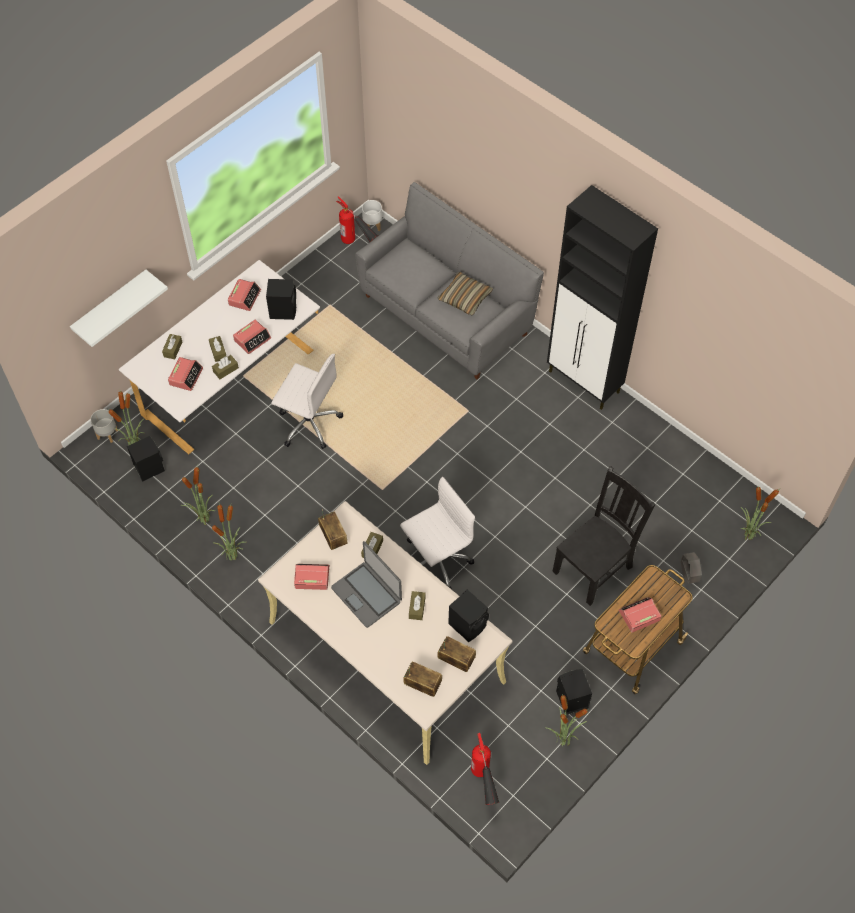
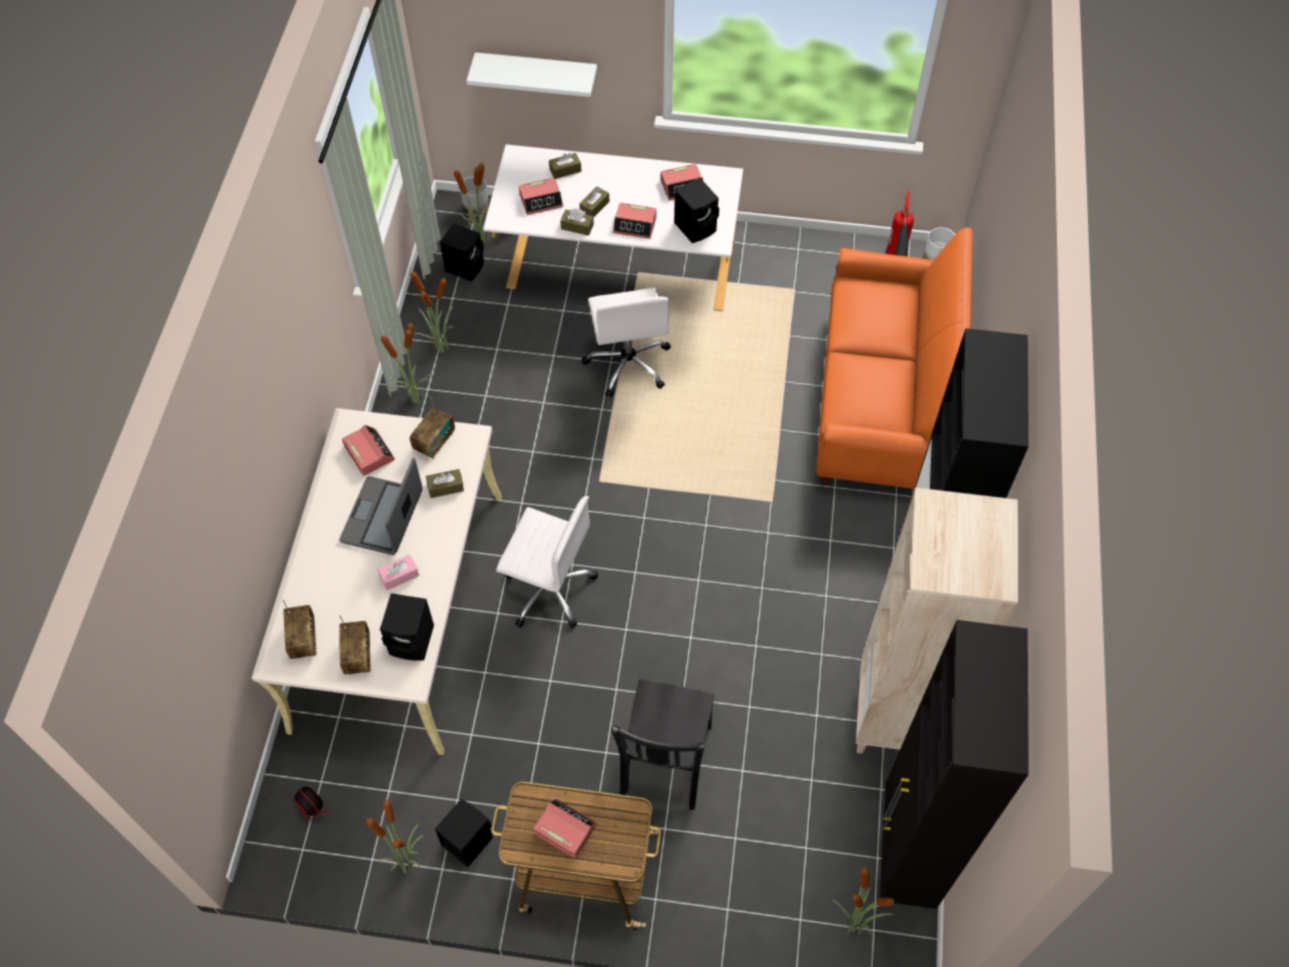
camera: 55 degrees right, 0 degrees up
grey sofa [355,182,544,379] -> orange sofa [816,228,973,489]
brown tissue box [409,591,425,620] -> pink tissue box [378,555,419,590]
pillow [438,272,494,315] -> none
fire extinguisher [471,733,499,805] -> fan [245,787,330,848]
black chair [552,466,655,606] -> black chair turned 90 degrees clockwise [611,679,715,810]
grey planter [681,552,702,584] -> none
none -> beige bookcase [856,488,1018,754]
none -> black cabinet [880,620,1029,912]

